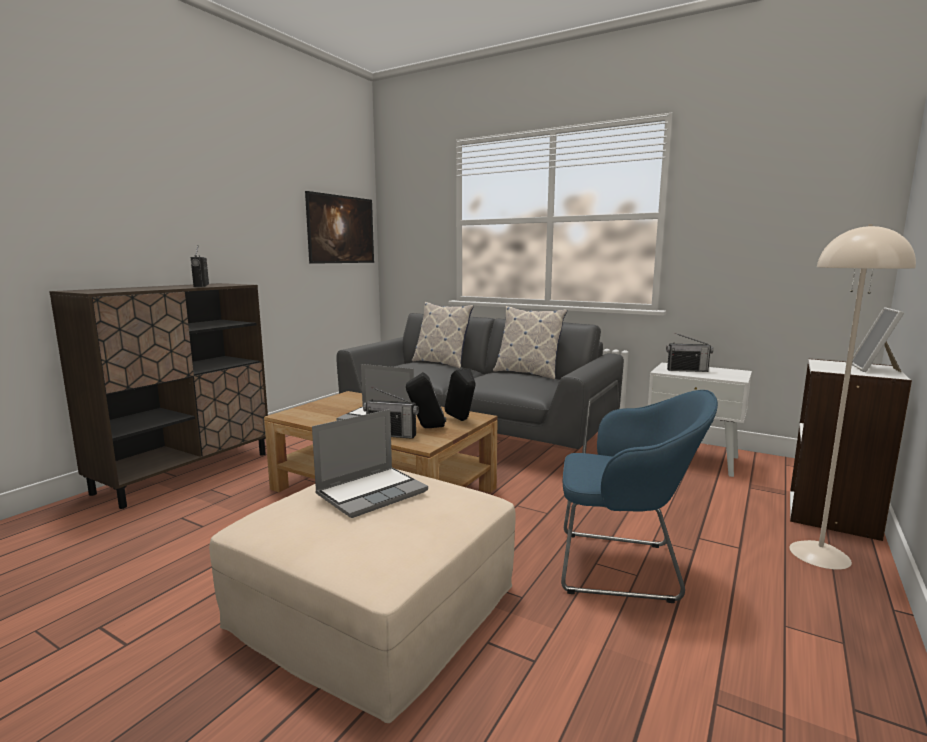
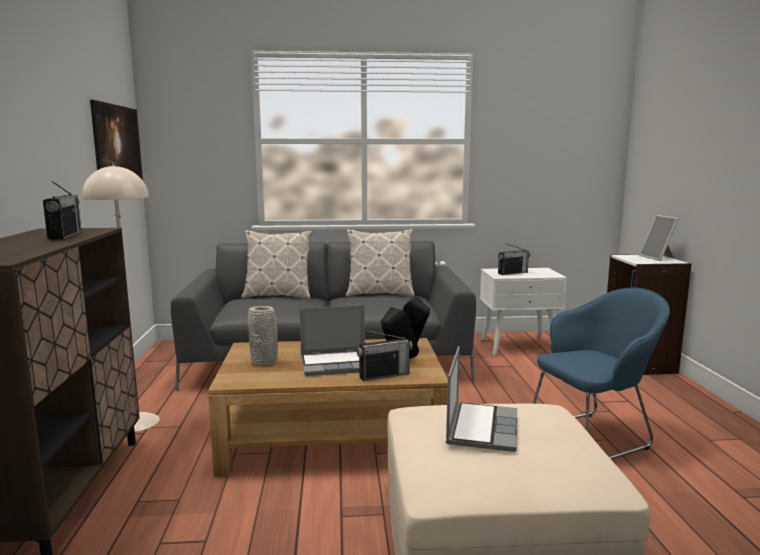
camera: 35 degrees left, 0 degrees up
radio [190,245,209,287] -> radio turned 135 degrees counterclockwise [43,181,82,240]
beige floor lamp [789,224,916,570] -> beige floor lamp moved to [82,165,160,432]
none -> grey vase [248,306,278,366]

